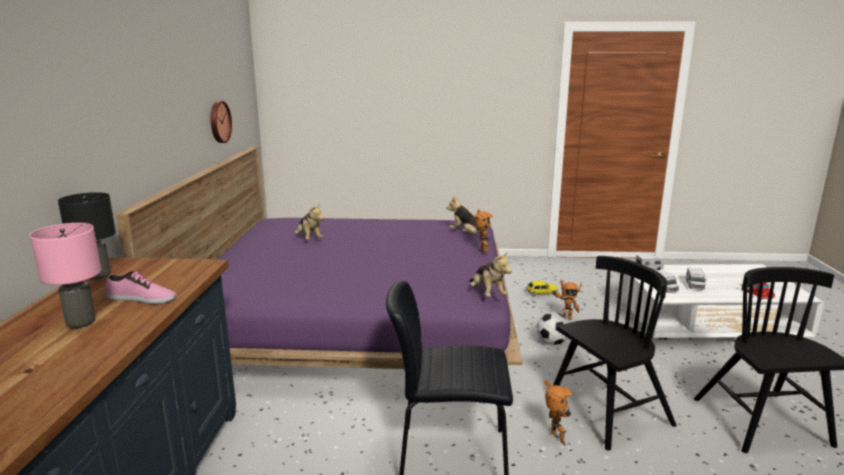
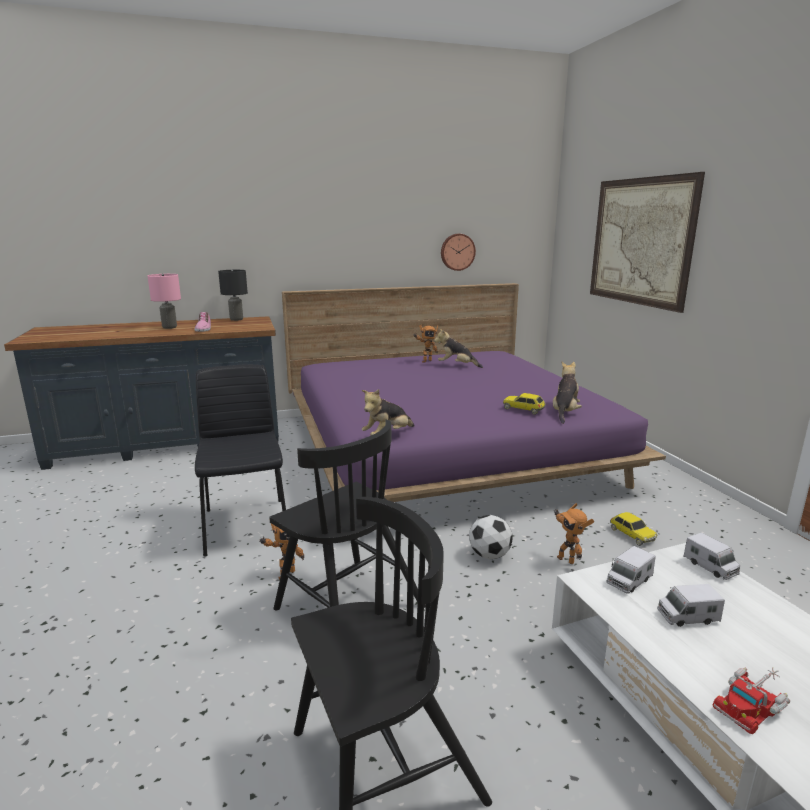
camera: 70 degrees right, 0 degrees up
plush toy [295,204,324,240] -> plush toy turned 75 degrees clockwise [434,329,483,368]
toy robot [475,209,493,254] -> toy robot moved to [414,325,438,362]
none -> toy car [503,393,546,415]
none -> picture [590,172,705,313]

